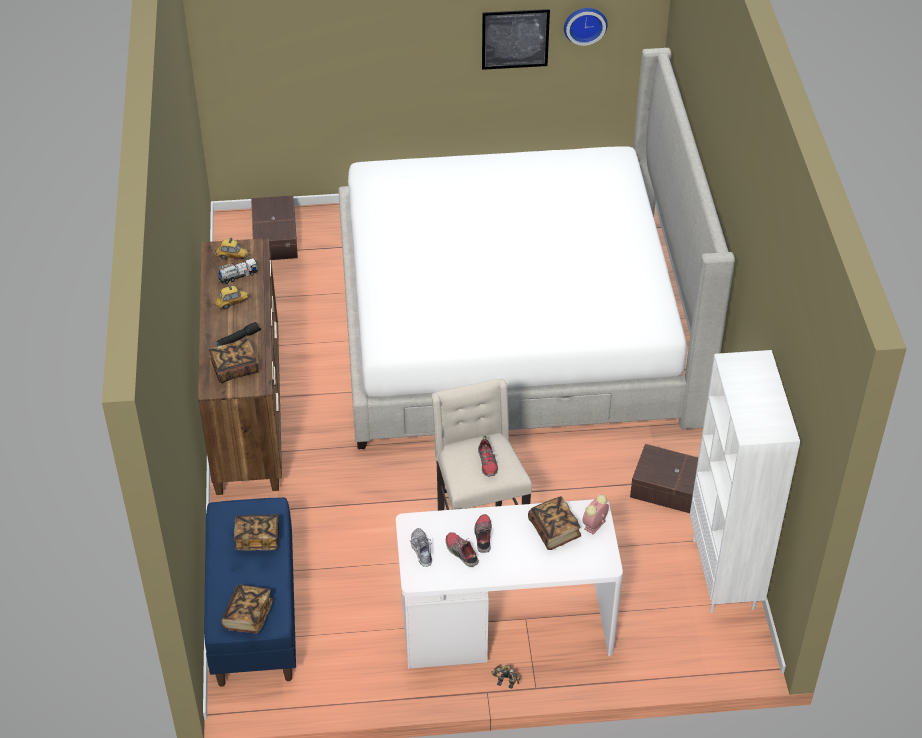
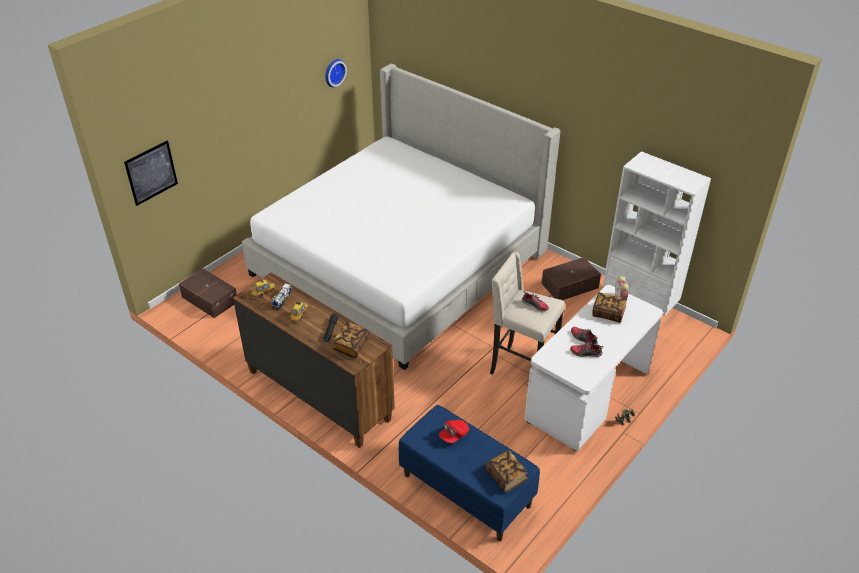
camera: 45 degrees left, 5 degrees down
book [234,514,279,551] -> red cap [439,420,469,443]
shoe [410,528,433,567] -> none
picture [482,9,550,70] -> picture moved to [124,140,178,206]

